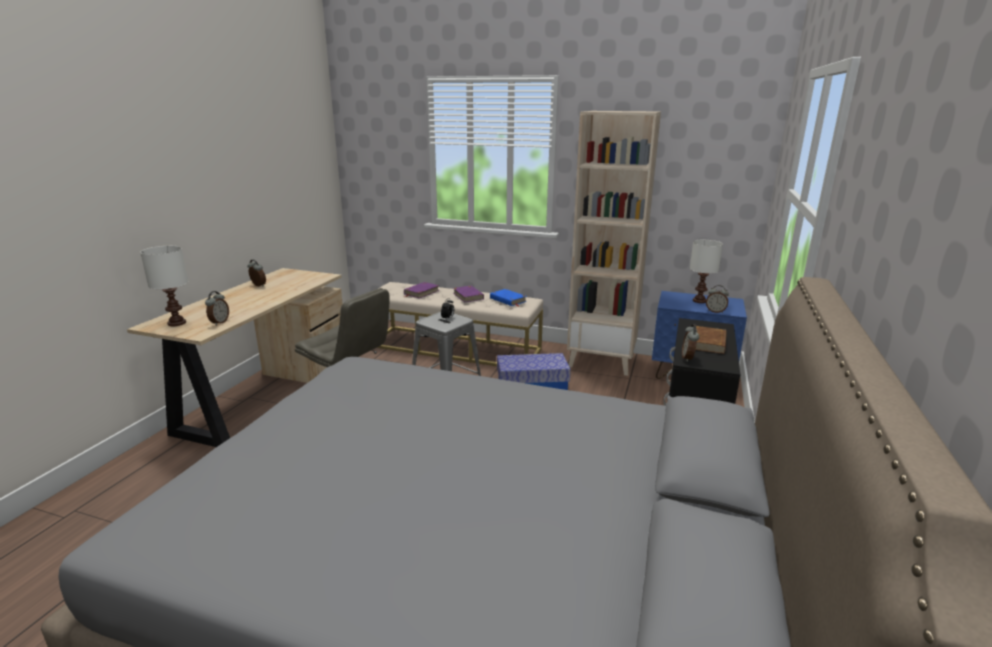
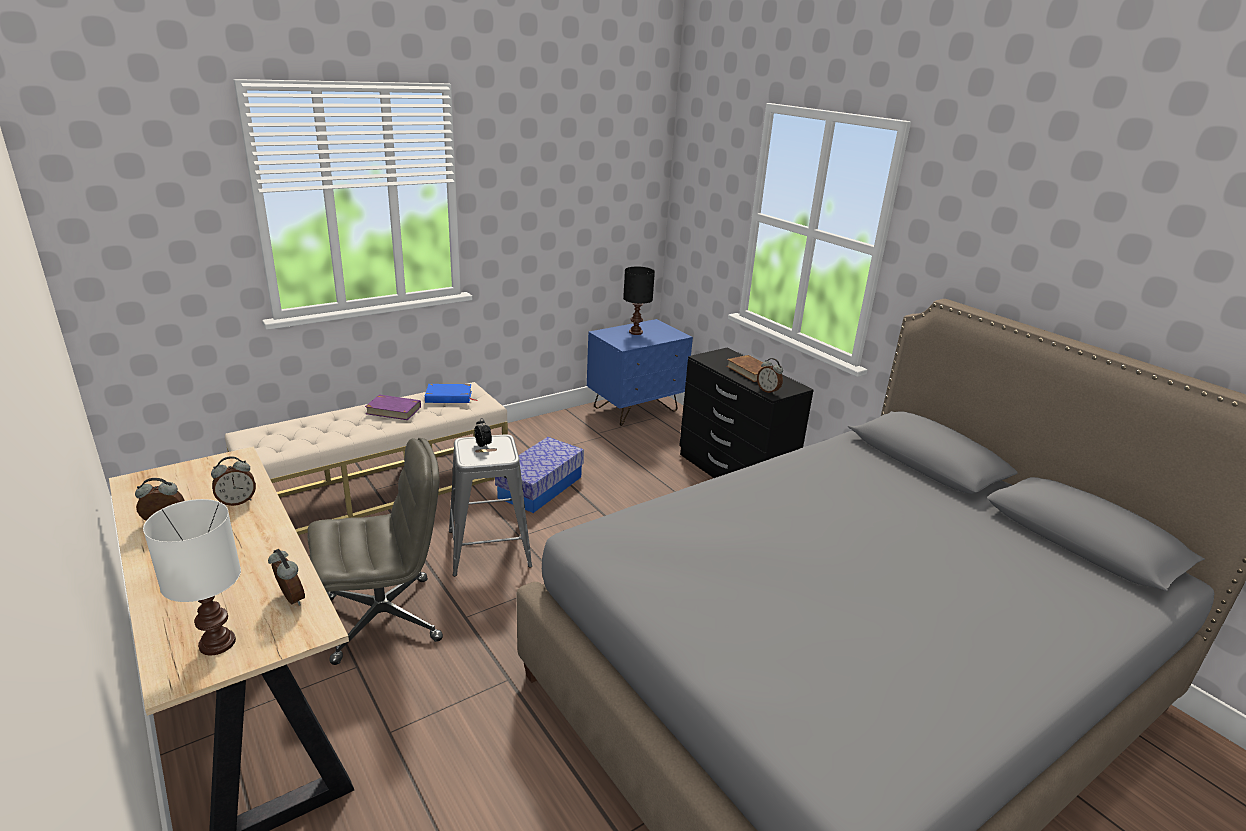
camera: 55 degrees left, 5 degrees up
purple book [404,282,439,298] -> none
beige bookcase [567,111,661,376] -> none
white table lamp [690,240,723,303] -> black table lamp [623,267,655,335]
alarm clock [706,285,729,313] -> alarm clock moved to [211,456,256,506]

